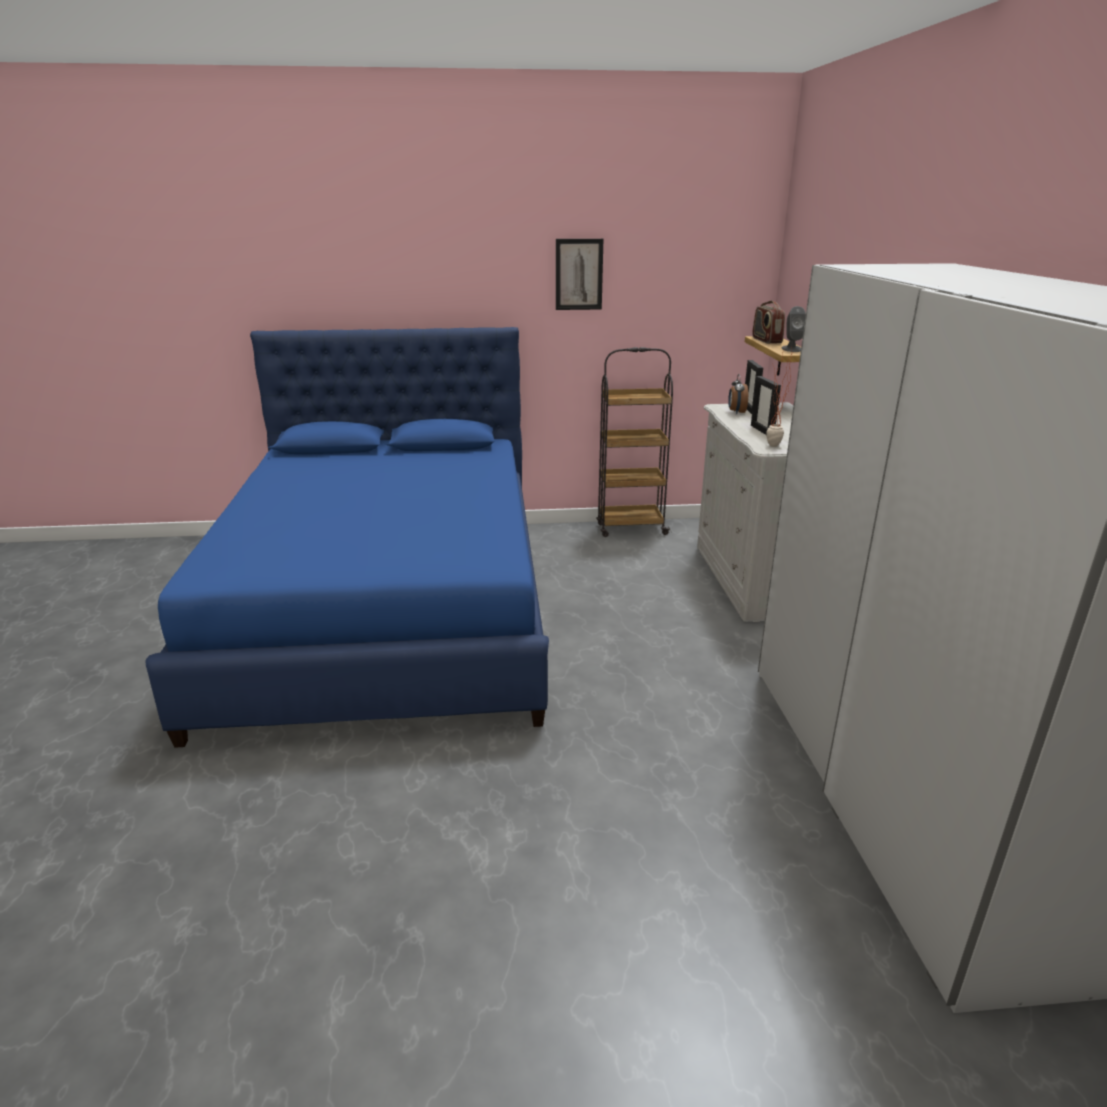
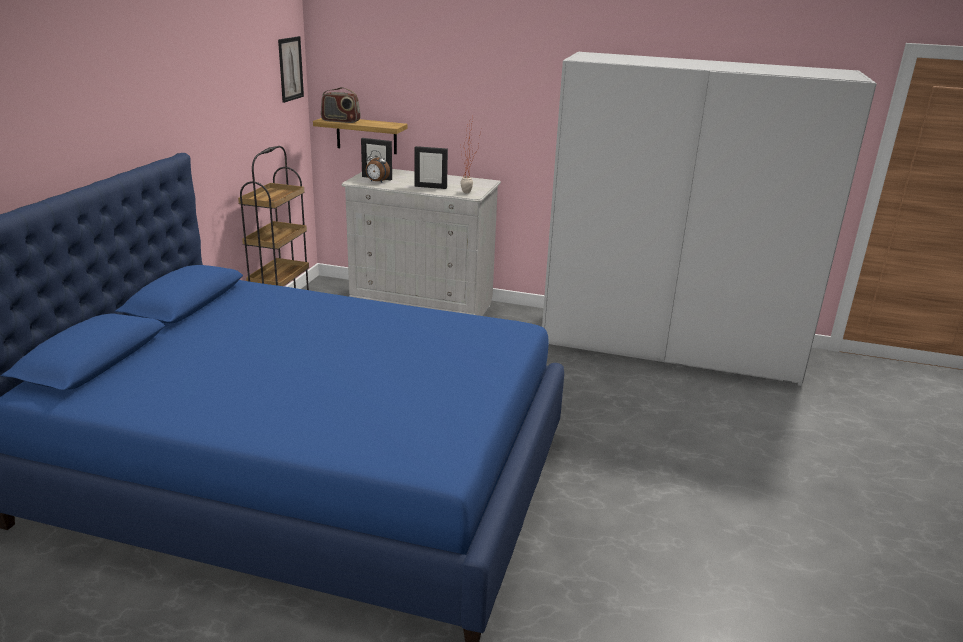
camera: 70 degrees left, 0 degrees up
picture [556,239,603,310] -> picture moved to [278,36,304,103]
grey speaker [782,306,806,352] -> none

